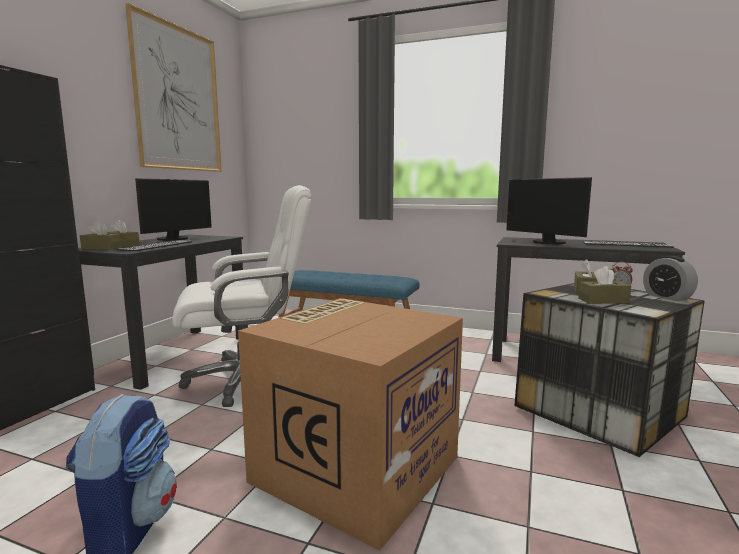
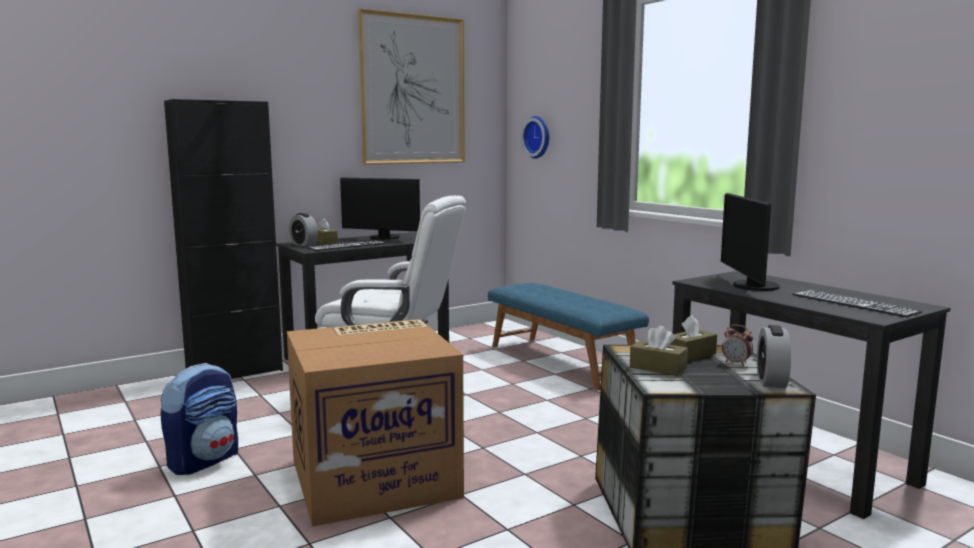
camera: 35 degrees right, 0 degrees up
brown tissue box [80,221,122,250] -> alarm clock [289,213,318,246]
monitor [135,178,212,241] -> monitor turned 45 degrees clockwise [340,178,420,240]
none -> wall clock [521,116,549,159]

